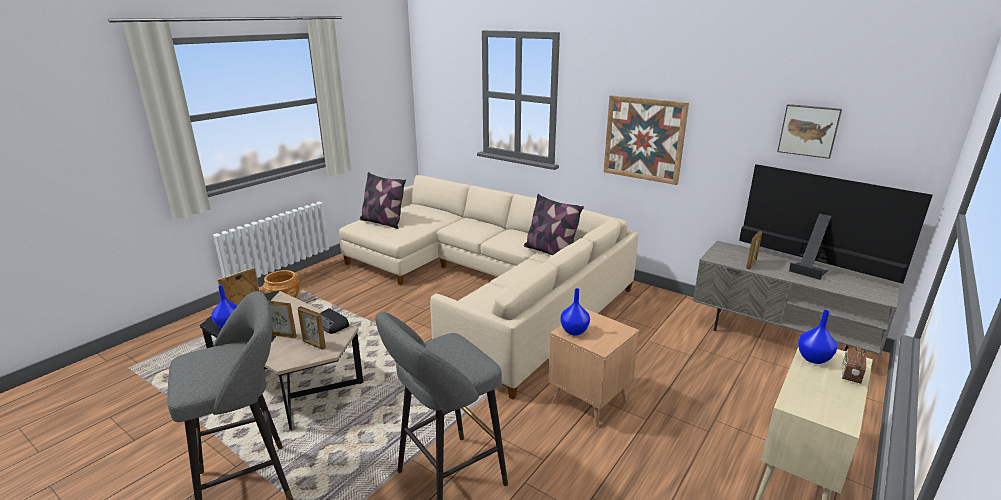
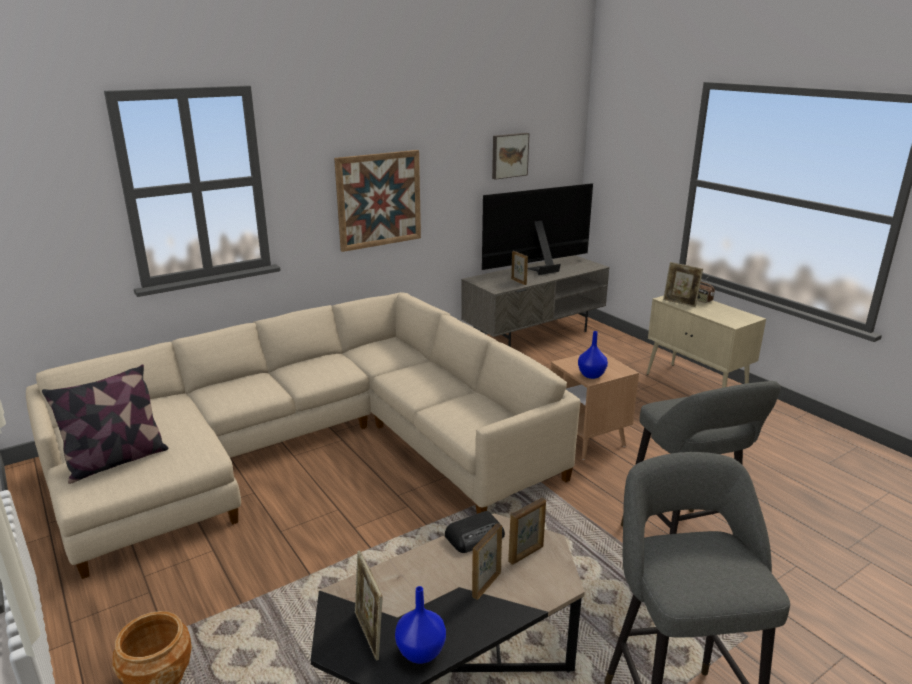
camera: 70 degrees left, 0 degrees up
pillow [524,194,584,255] -> none
blue vase [798,310,837,364] -> picture frame [663,262,703,307]

